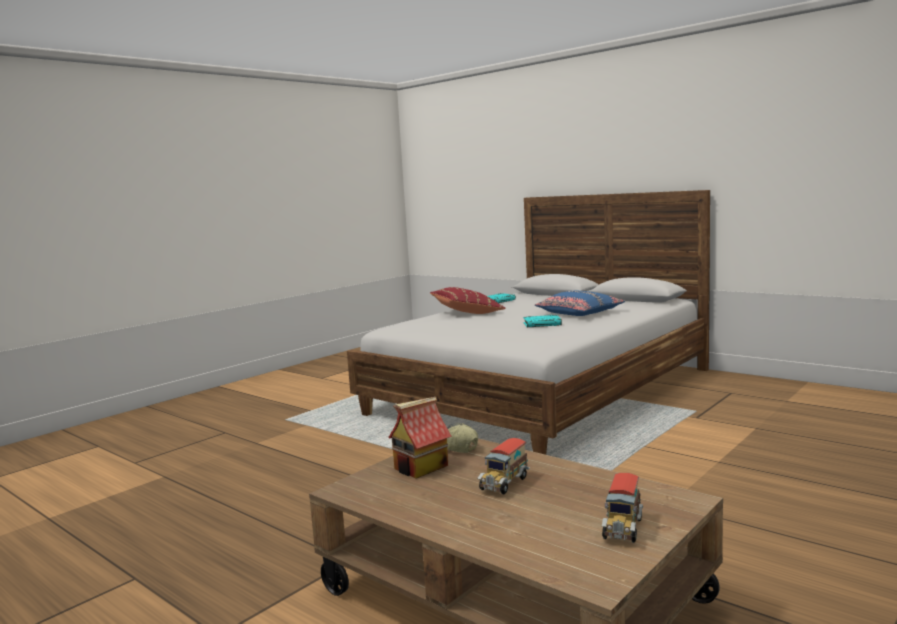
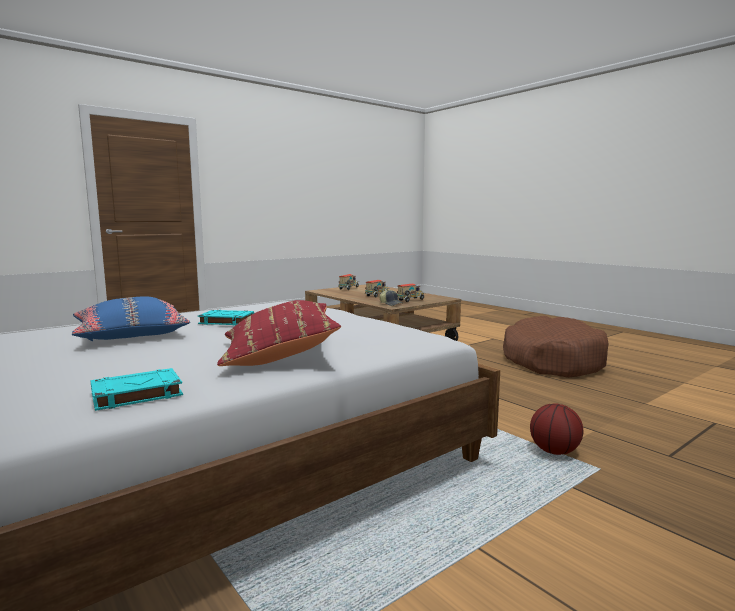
camera: 170 degrees left, 0 degrees up
toy house [388,397,452,478] -> toy truck [397,283,424,302]
none -> brown dog bed [503,316,609,378]
none -> basketball [530,403,583,455]

